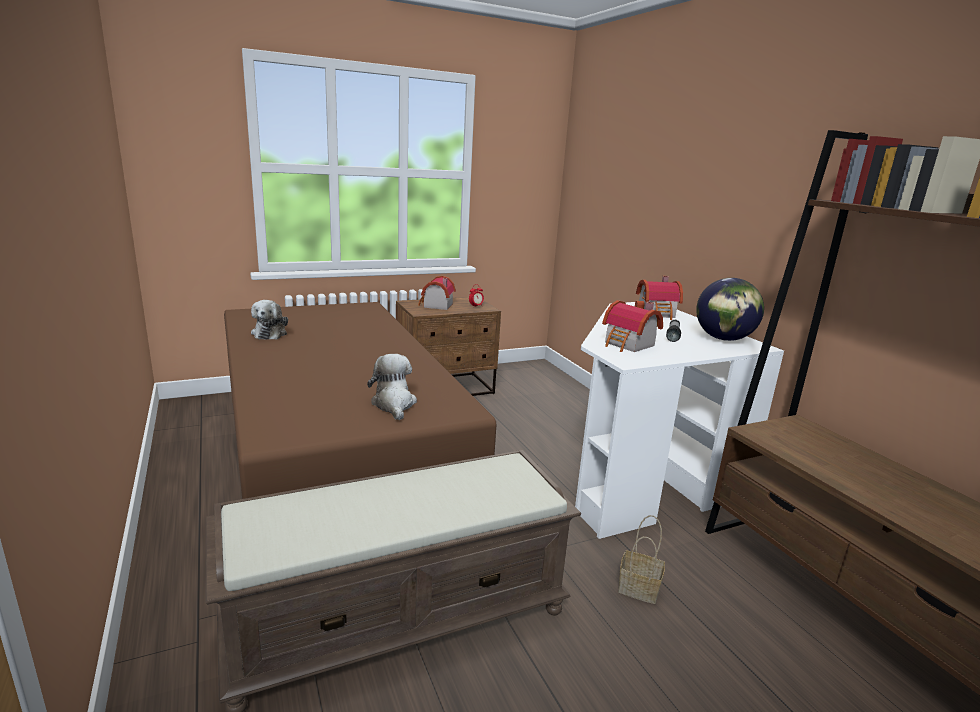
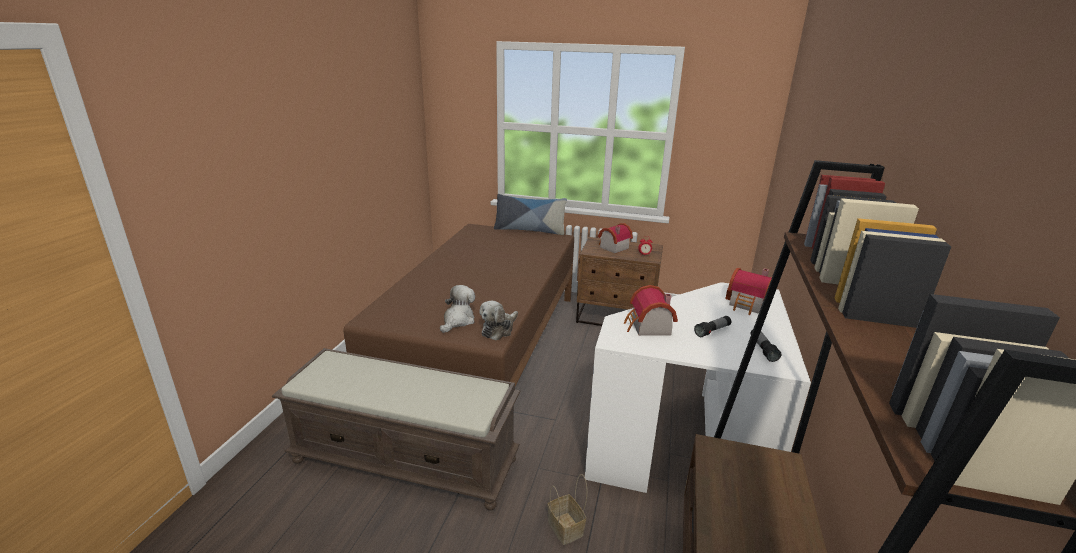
camera: 40 degrees right, 5 degrees up
plush toy [251,300,288,340] -> plush toy moved to [479,300,518,340]
globe [696,278,764,341] -> flashlight [751,330,782,362]
none -> pillow [494,194,567,235]

